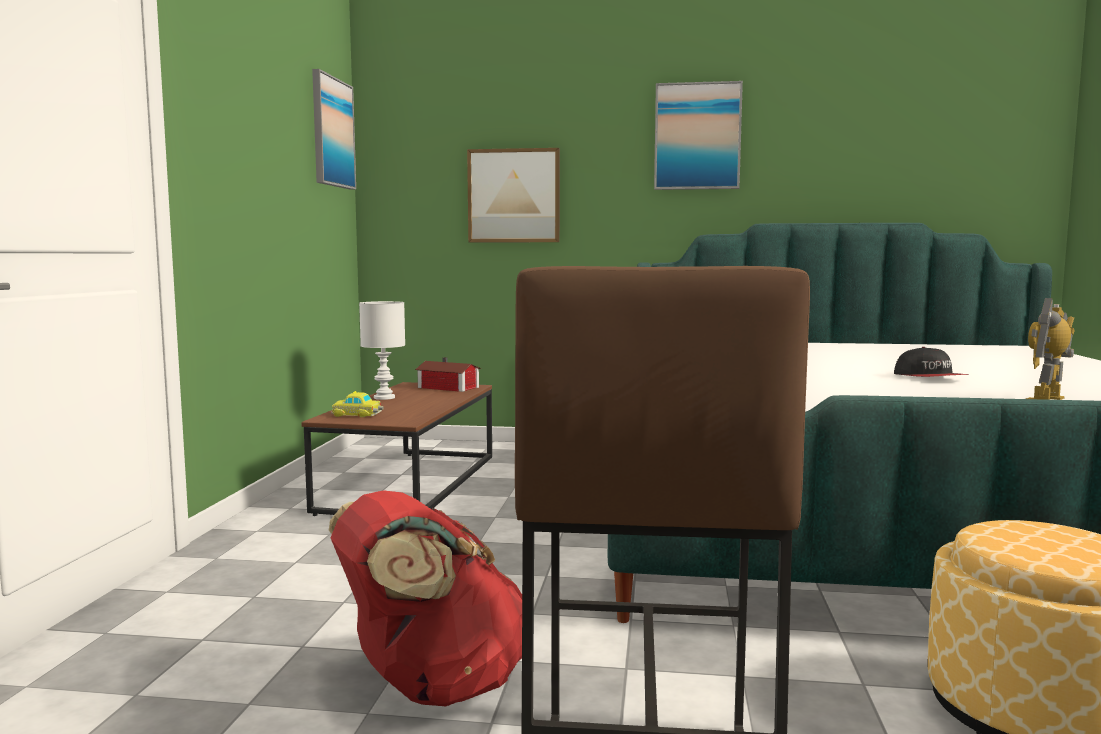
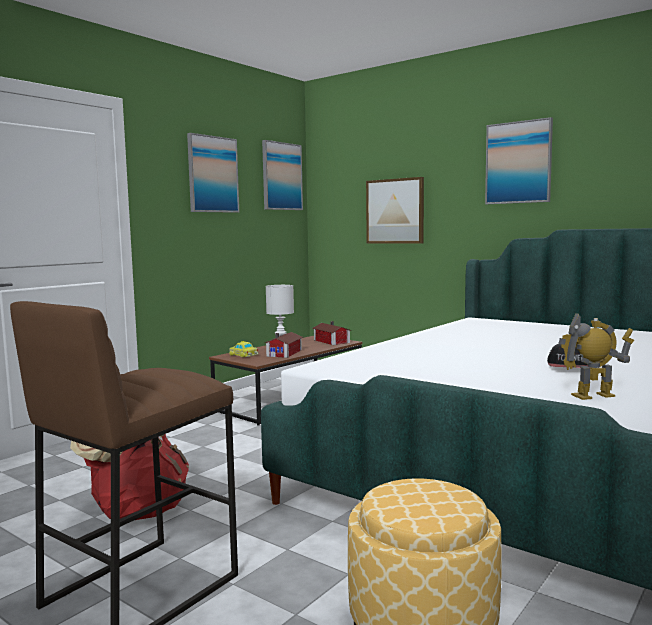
camera: 30 degrees right, 0 degrees up
none -> picture [187,133,239,213]
none -> toy house [265,332,303,358]

